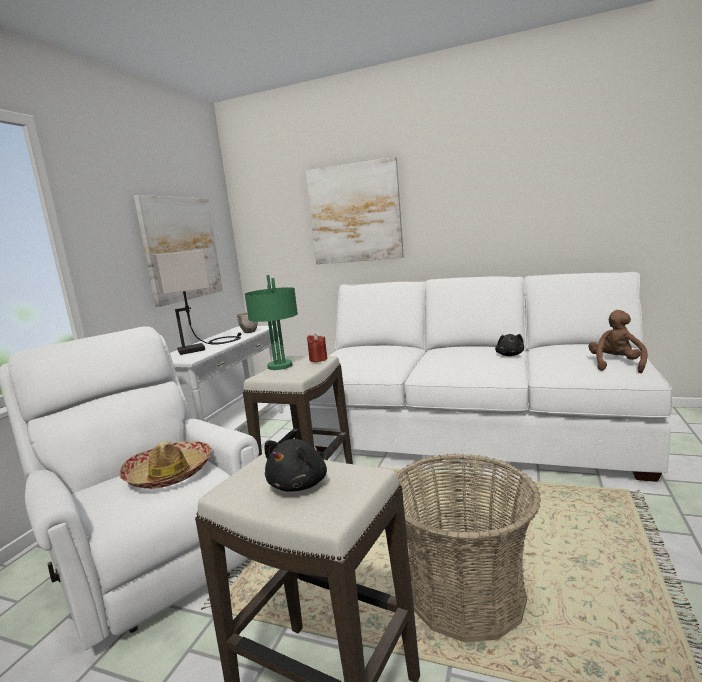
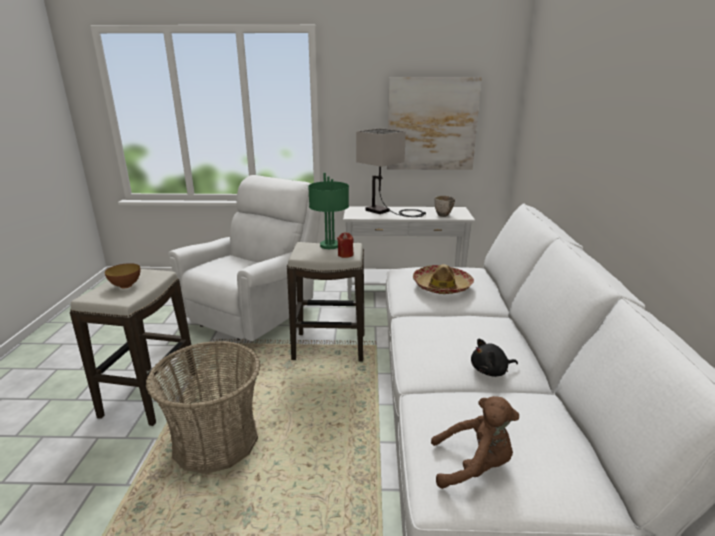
camera: 70 degrees right, 10 degrees up
hat [119,441,212,489] -> hat moved to [413,264,474,294]
black plush toy [264,439,327,492] -> bowl [105,263,140,288]
picture [306,157,404,264] -> none

